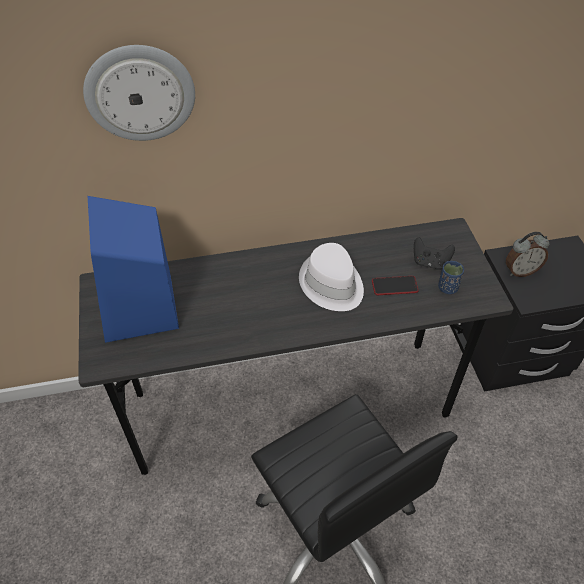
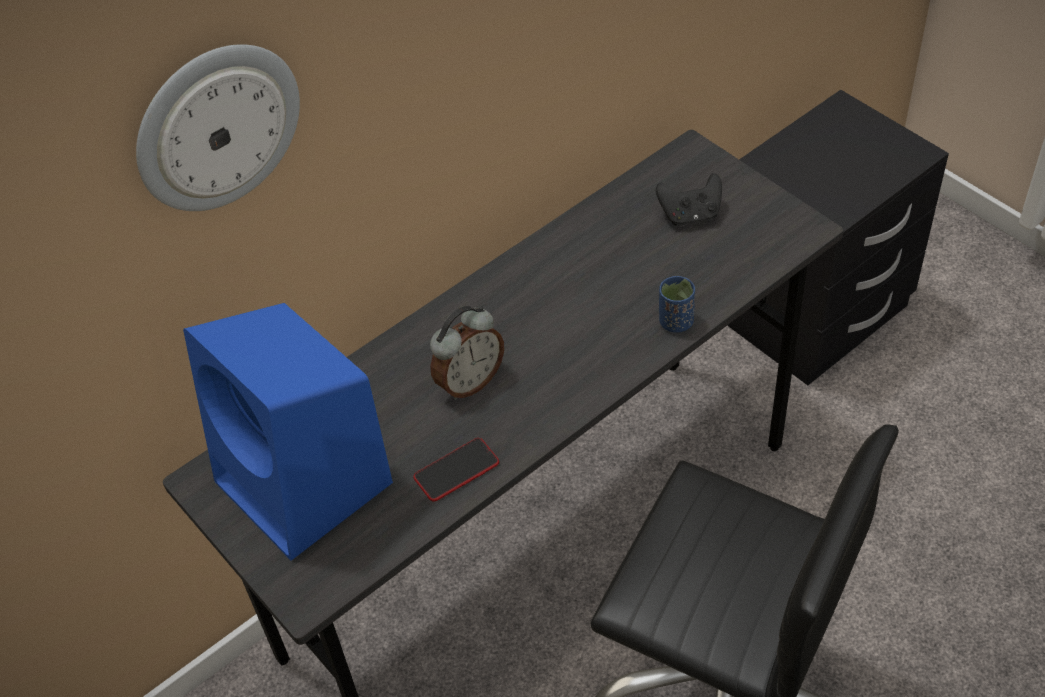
camera: 25 degrees left, 0 degrees up
white hat [299,243,364,311] -> none
phone [372,276,419,295] -> phone moved to [413,438,499,502]
blue cup [438,261,464,294] -> blue cup moved to [659,276,695,333]
alarm clock [506,232,549,277] -> alarm clock moved to [430,306,504,400]

